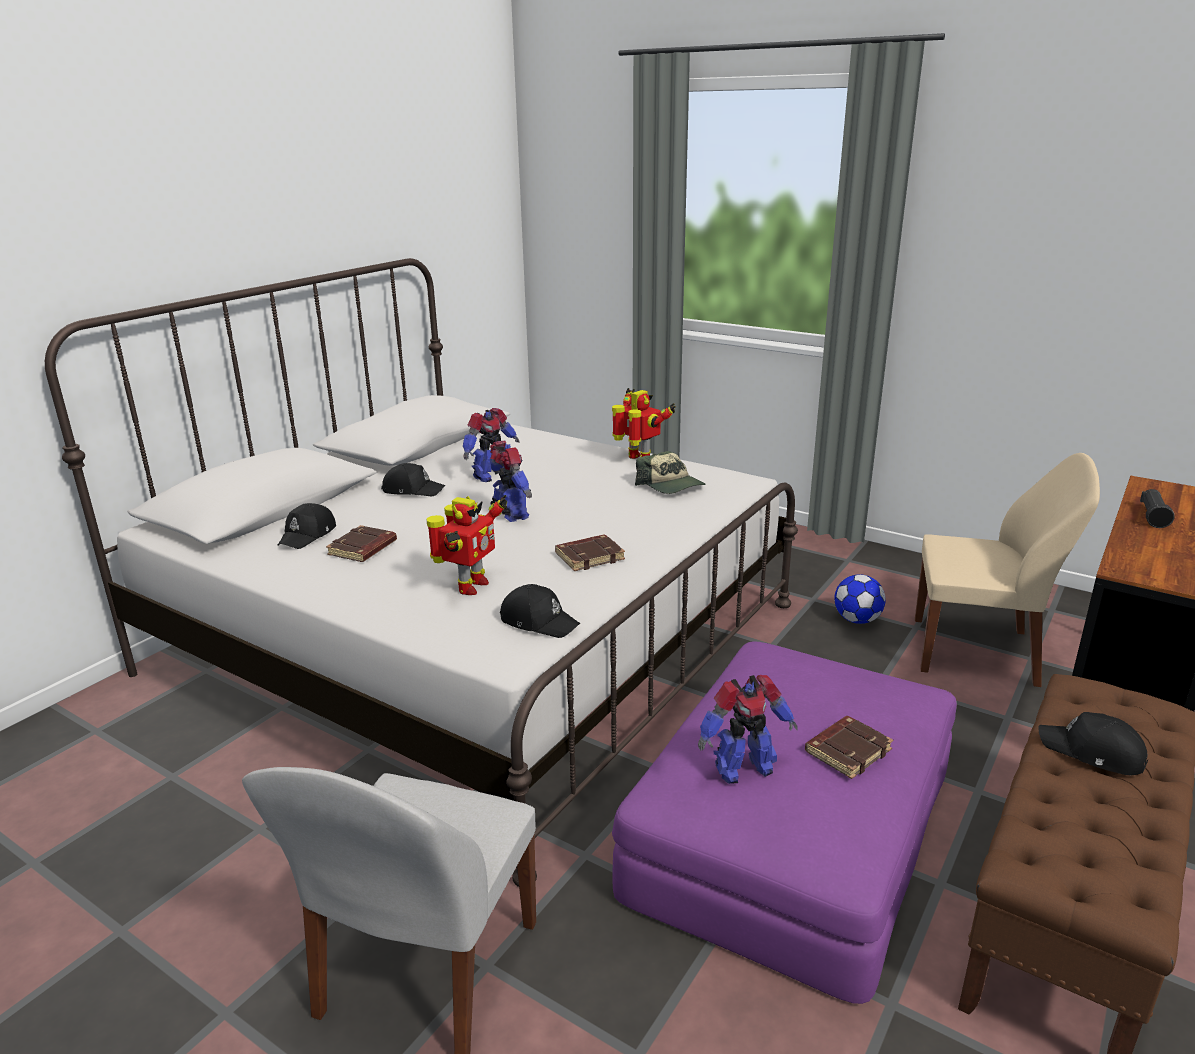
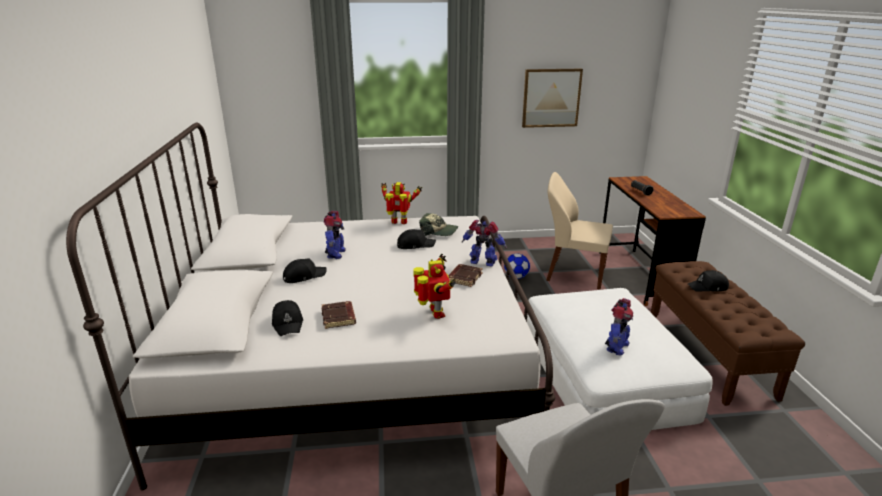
camera: 40 degrees left, 0 degrees up
toy robot [490,441,532,522] -> toy robot moved to [462,220,507,267]
black cap [500,584,580,638] -> black cap moved to [397,229,436,249]
purple ottoman [612,641,957,1004] -> white ottoman [527,288,713,430]
brown book [805,716,893,779] -> none
beige chair [915,453,1100,687] -> beige chair turned 135 degrees counterclockwise [546,172,613,289]
none -> picture [522,69,583,128]

